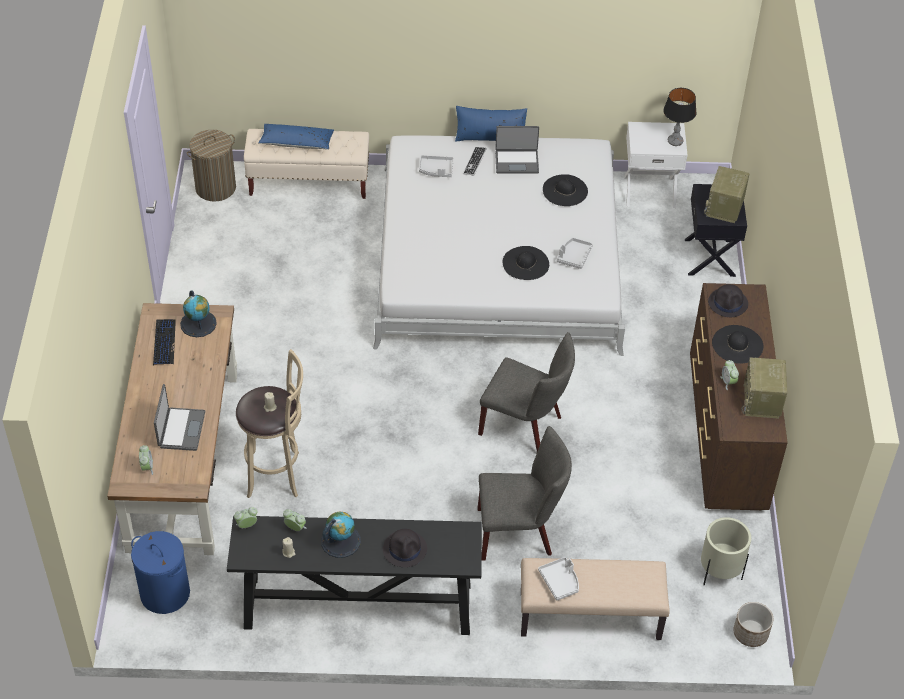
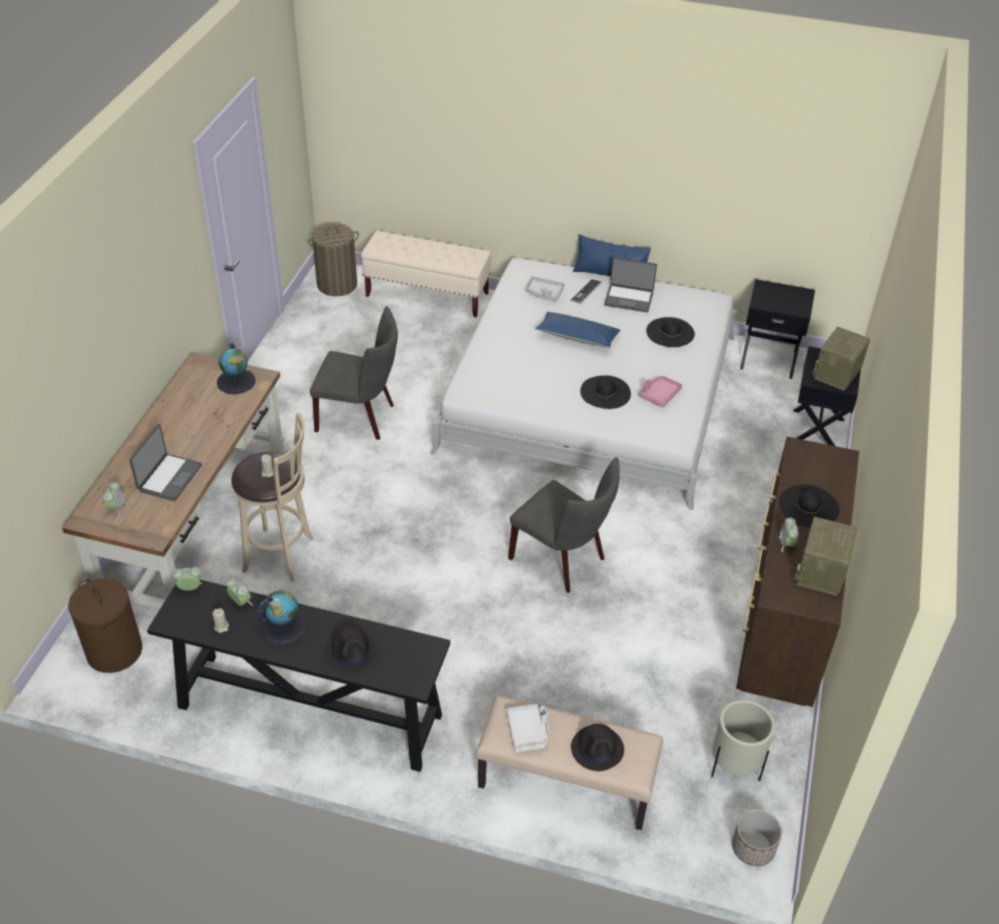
camera: 15 degrees right, 5 degrees down
blue laundry basket [131,531,190,614] -> brown laundry basket [68,578,142,673]
keyboard [153,319,176,365] -> none
blue pillow [258,124,334,150] -> blue pillow moved to [535,312,621,348]
grey chair [477,426,572,561] -> grey chair moved to [310,306,398,440]
grey tray [557,238,593,269] -> pink tray [639,376,682,407]
white nightstand [625,122,688,208] -> black nightstand [740,279,815,379]
table lamp [663,88,697,146] -> none
black hat [708,284,748,317] -> black hat moved to [571,724,624,771]

